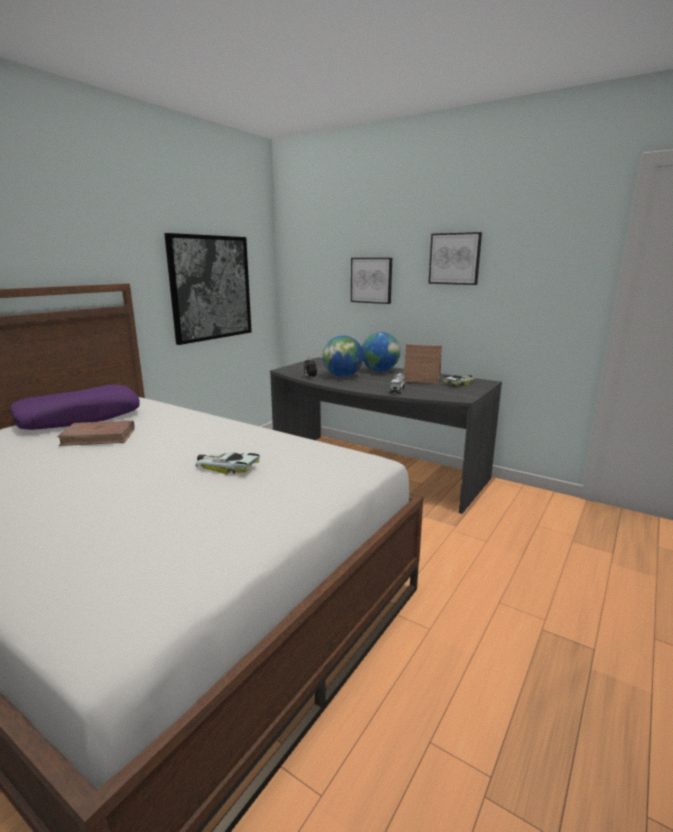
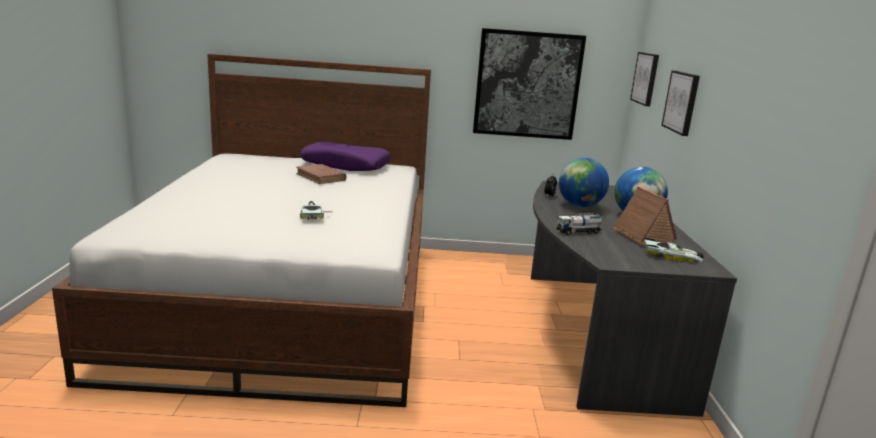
camera: 55 degrees right, 0 degrees up
picture [428,232,482,285] -> picture moved to [630,52,659,107]

